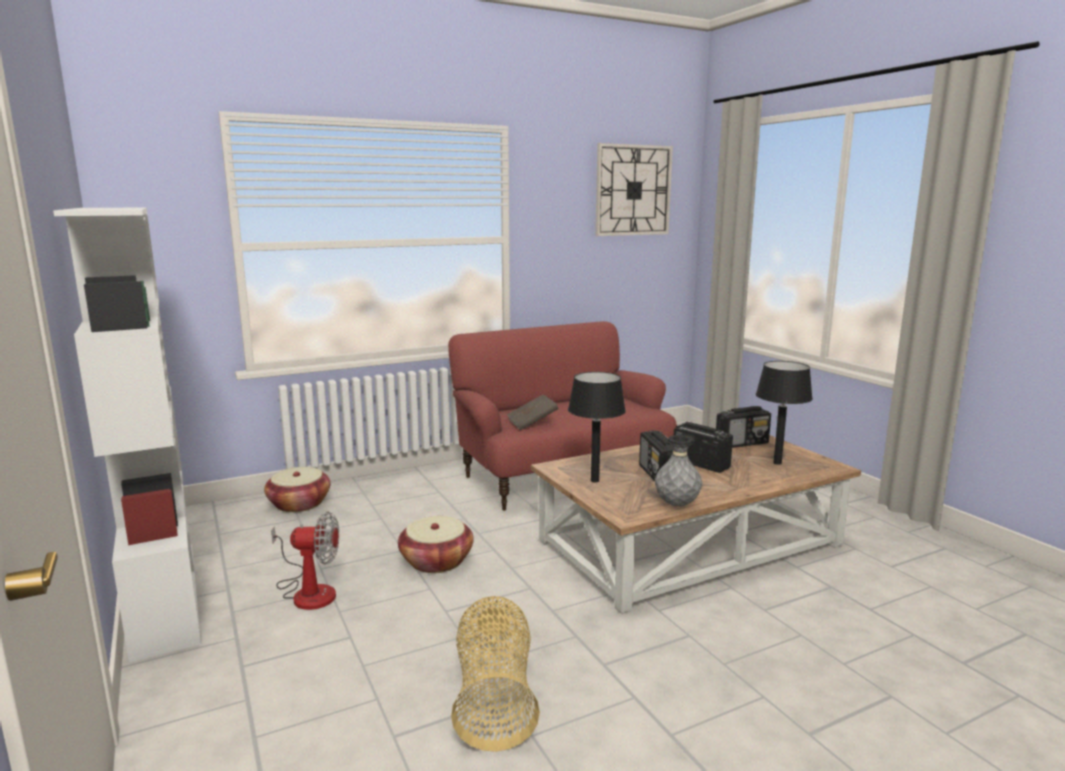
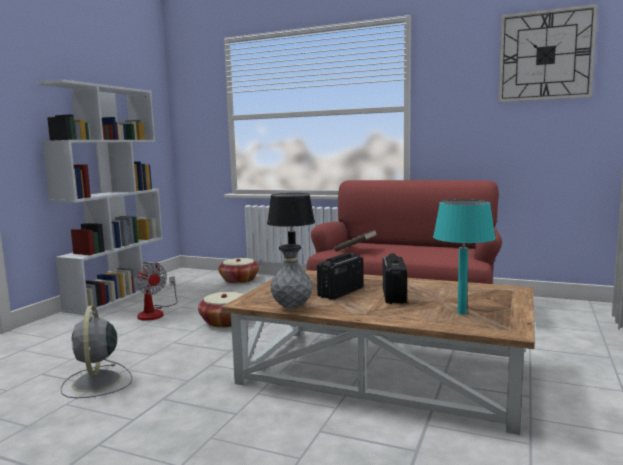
camera: 50 degrees right, 5 degrees down
basket [451,596,540,752] -> grey fan [60,305,132,398]
radio [716,406,771,448] -> none
black table lamp [756,361,813,465] -> turquoise table lamp [433,200,496,315]

